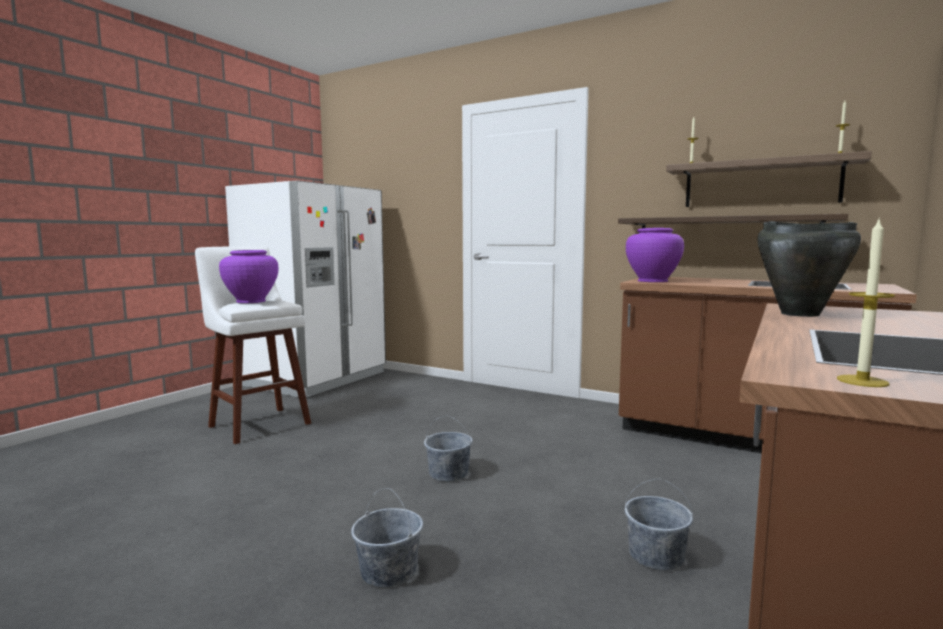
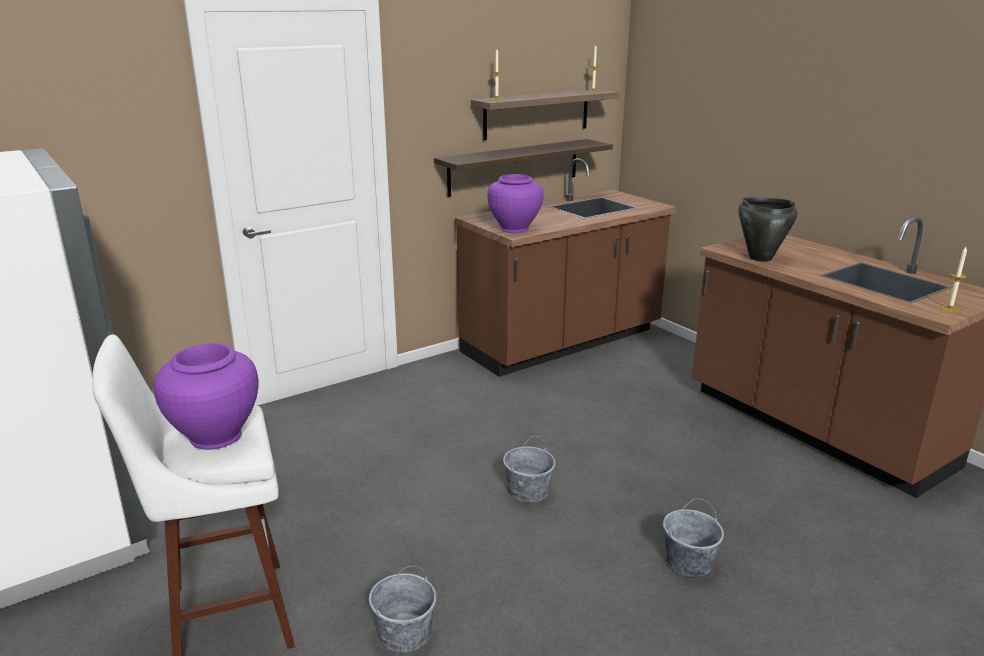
camera: 65 degrees left, 15 degrees up
grey bucket [625,479,693,571] -> grey bucket moved to [369,566,437,652]

